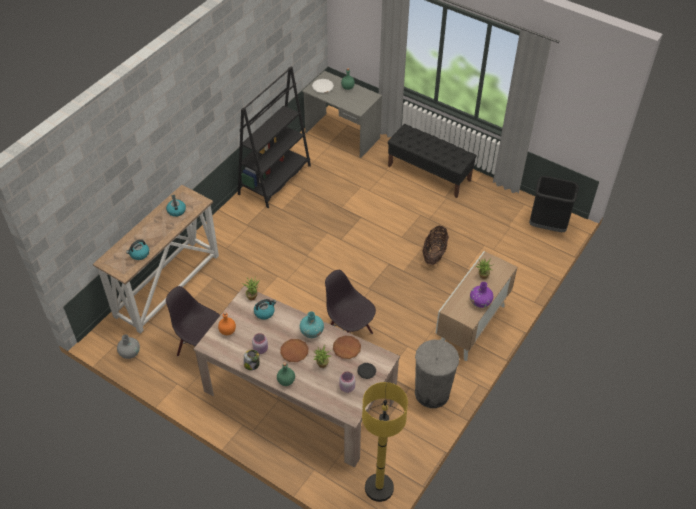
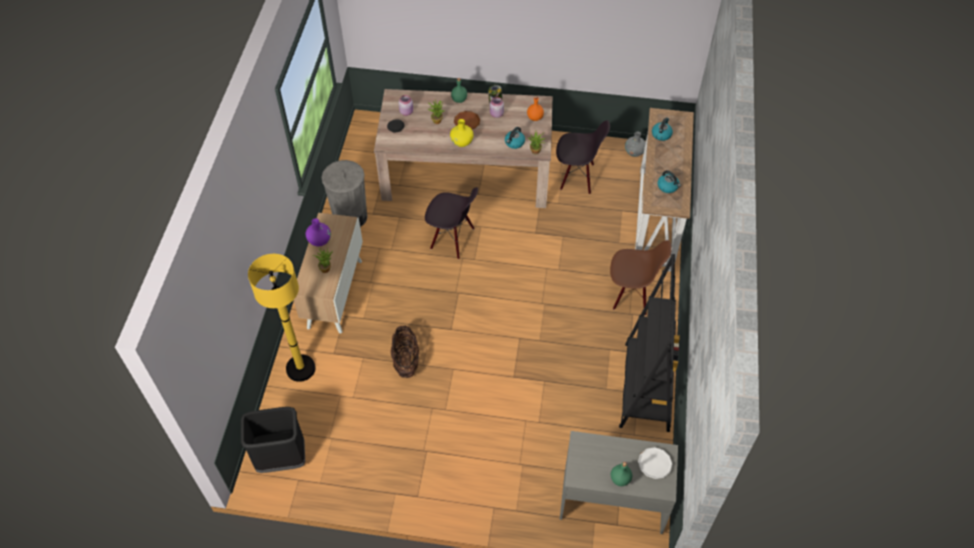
camera: 155 degrees right, 5 degrees up
turquoise vase [300,311,324,338] -> yellow vase [450,119,474,147]
brown plate [333,336,361,359] -> none
yellow floor lamp [362,382,408,502] -> yellow floor lamp moved to [248,254,316,382]
black bench [388,124,477,198] -> none
none -> brown chair [610,240,672,315]

